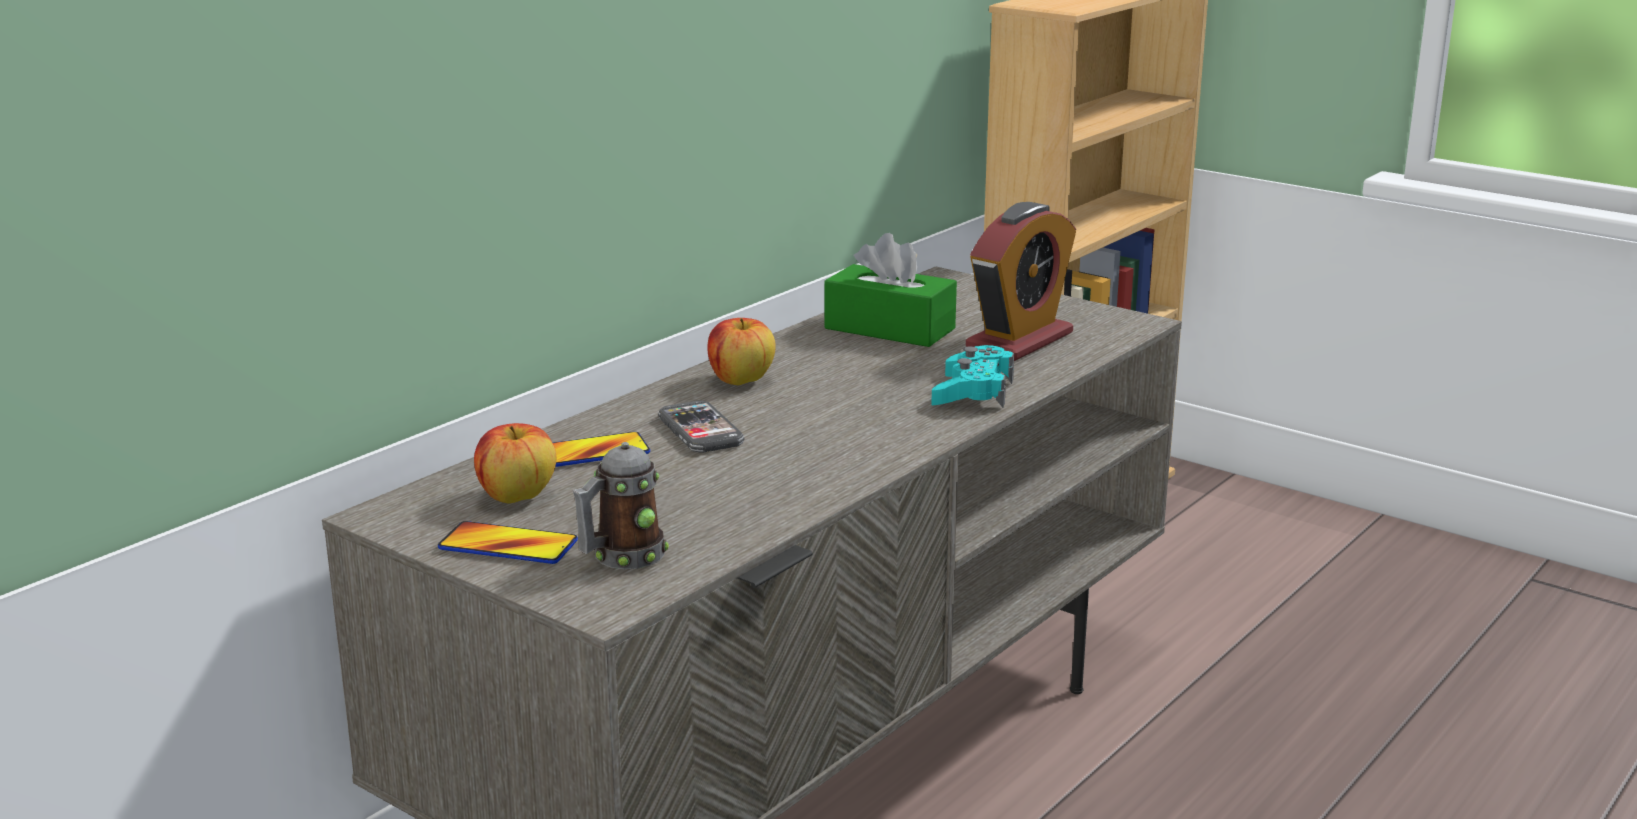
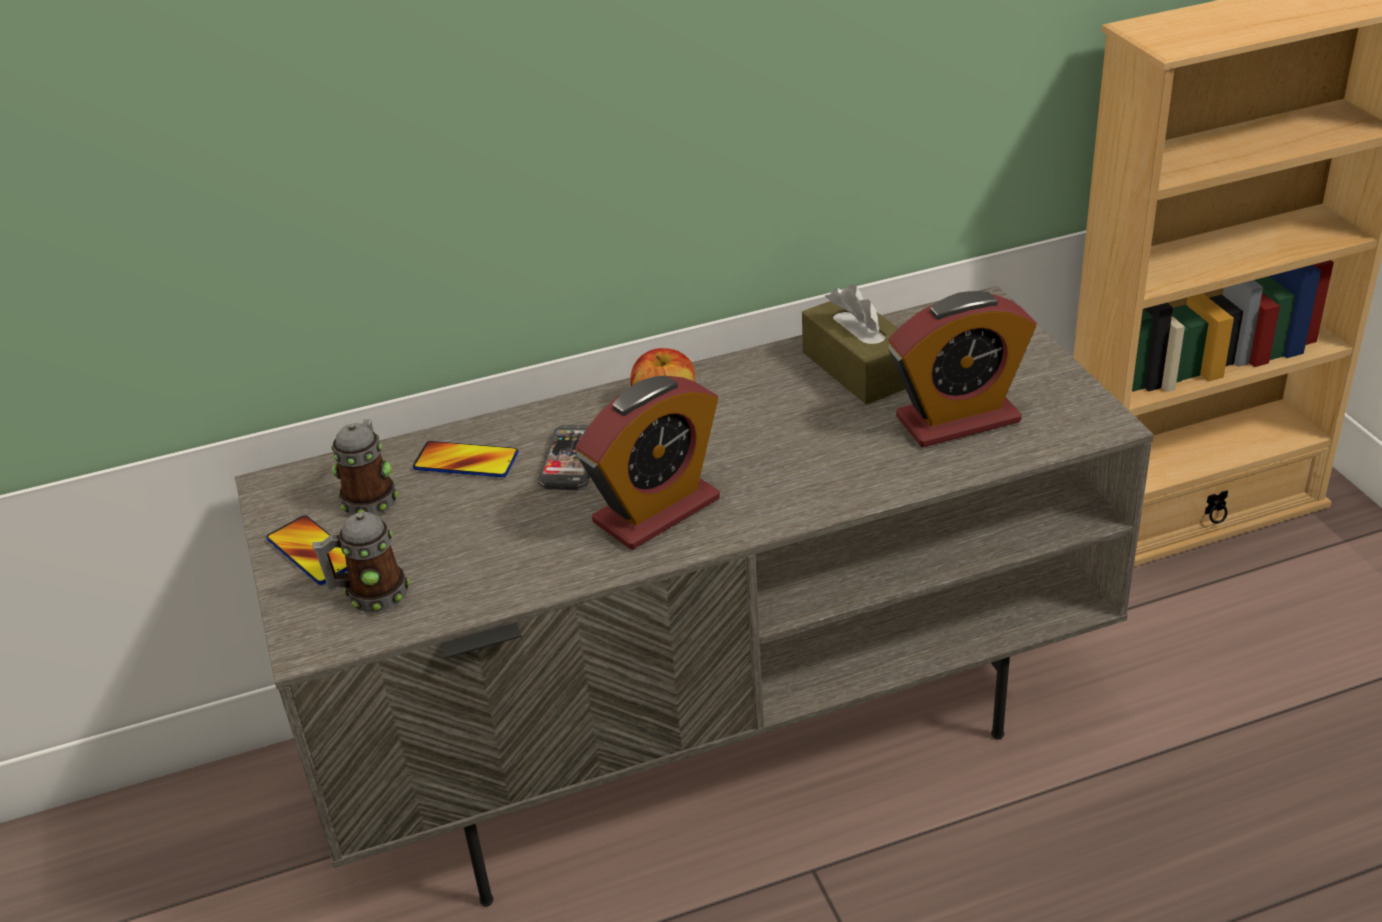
camera: 35 degrees right, 15 degrees up
apple [474,423,556,504] -> mug [331,419,398,516]
green tissue box [825,233,957,347] -> brown tissue box [802,284,906,405]
turquoise game controller [931,345,1014,408] -> none
none -> alarm clock [576,375,720,550]

